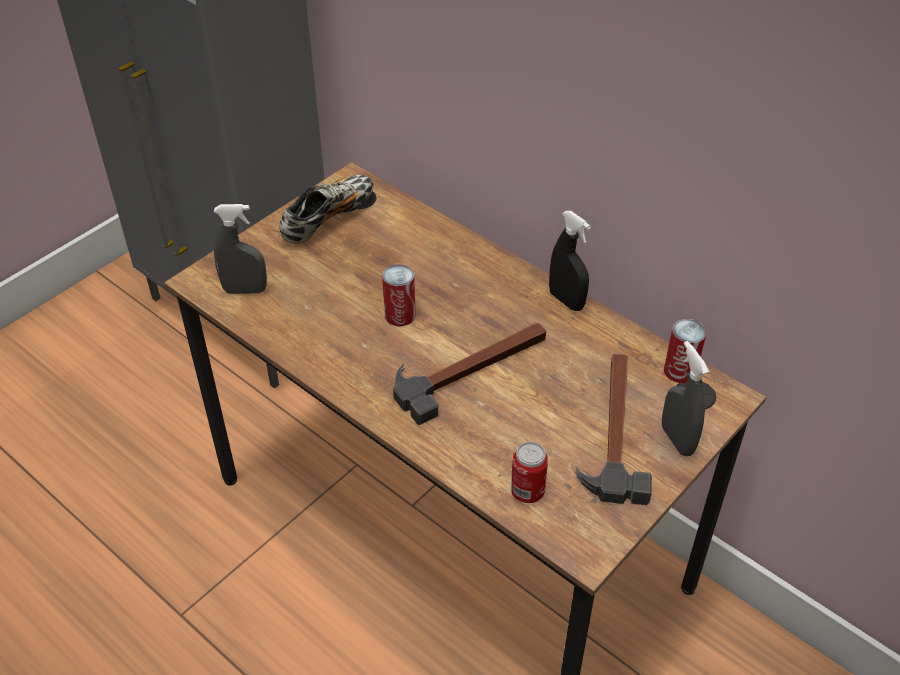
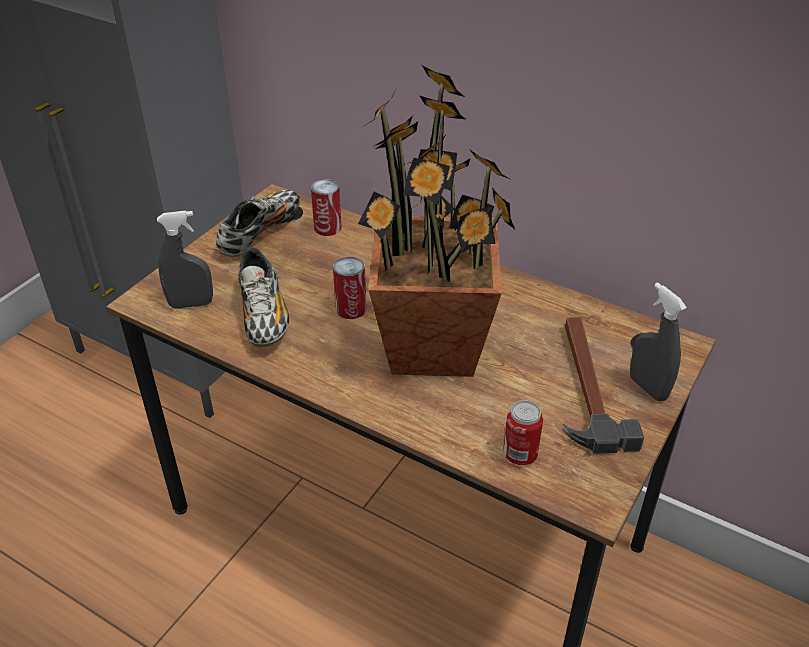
camera: 10 degrees left, 5 degrees down
hammer [393,323,546,425] -> potted plant [358,65,515,377]
black spray bottle [549,211,591,311] -> none
can [664,319,707,383] -> can moved to [311,179,342,236]
none -> shoe [238,247,289,347]

